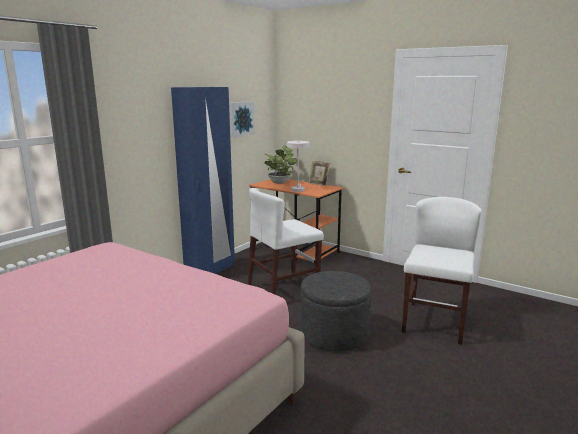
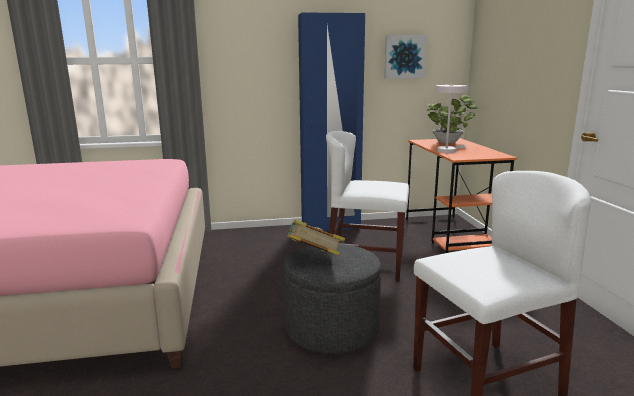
camera: 45 degrees right, 0 degrees up
picture frame [308,161,330,186] -> none
none -> book [284,219,345,256]

